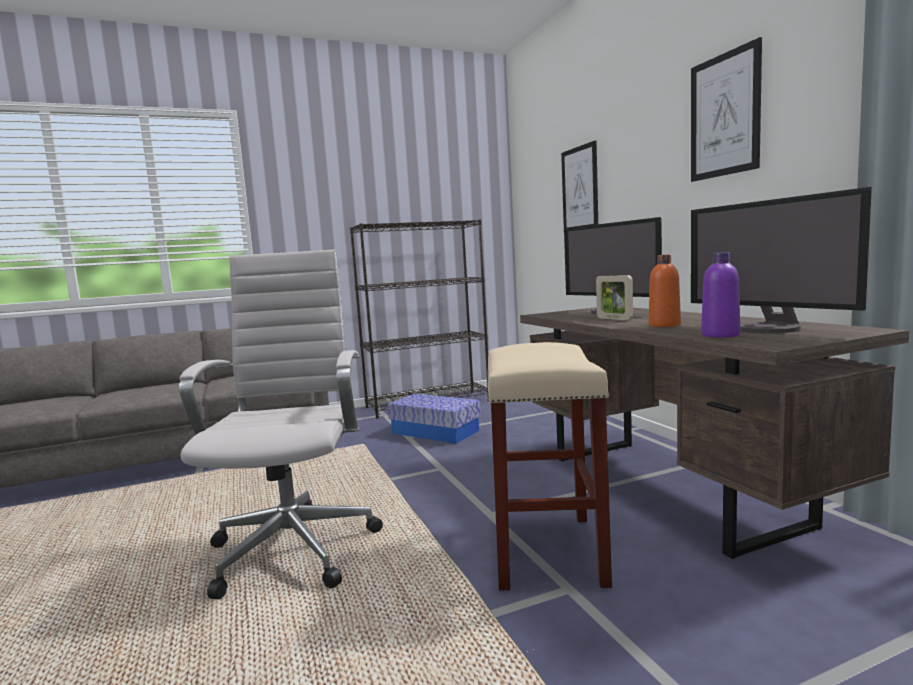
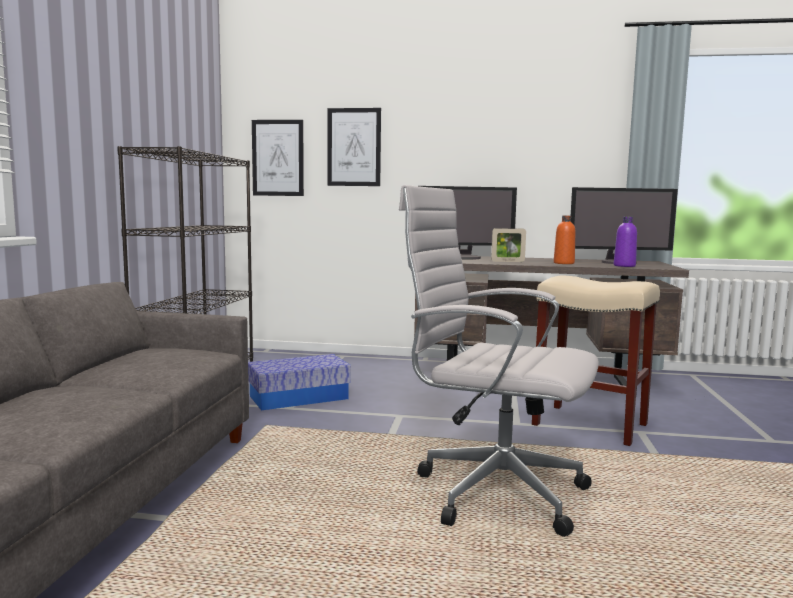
camera: 60 degrees left, 0 degrees up
picture [691,37,762,182] -> picture moved to [252,120,304,196]

